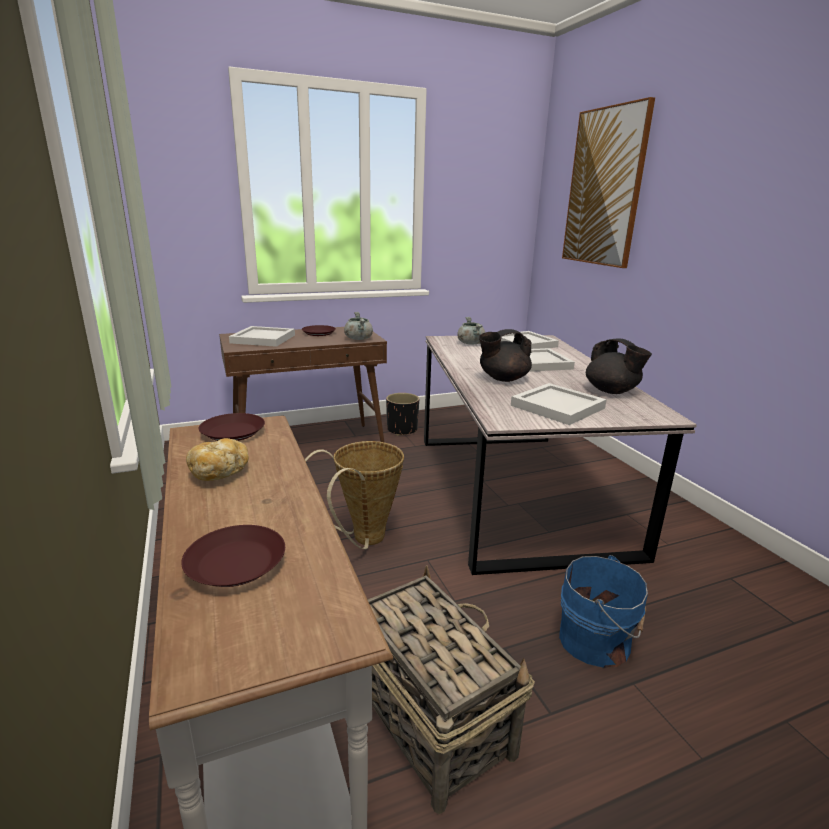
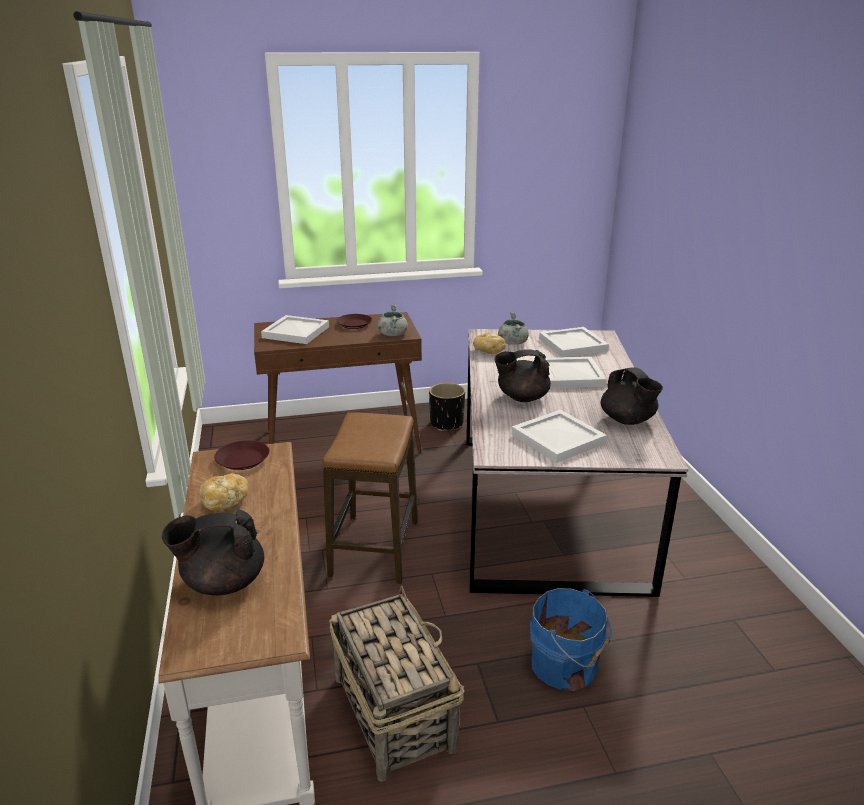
camera: 10 degrees right, 5 degrees up
brown plate [181,525,285,587] -> black teapot [162,510,264,595]
basket [305,441,404,550] -> stool [322,412,418,584]
picture [562,97,655,268] -> none
none -> bread [473,333,506,354]

